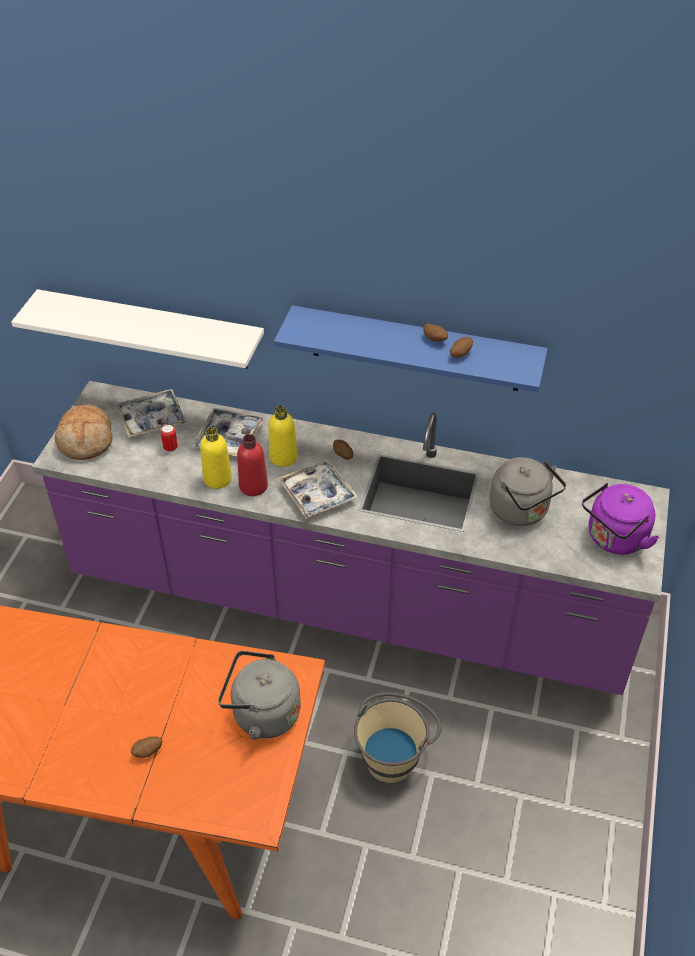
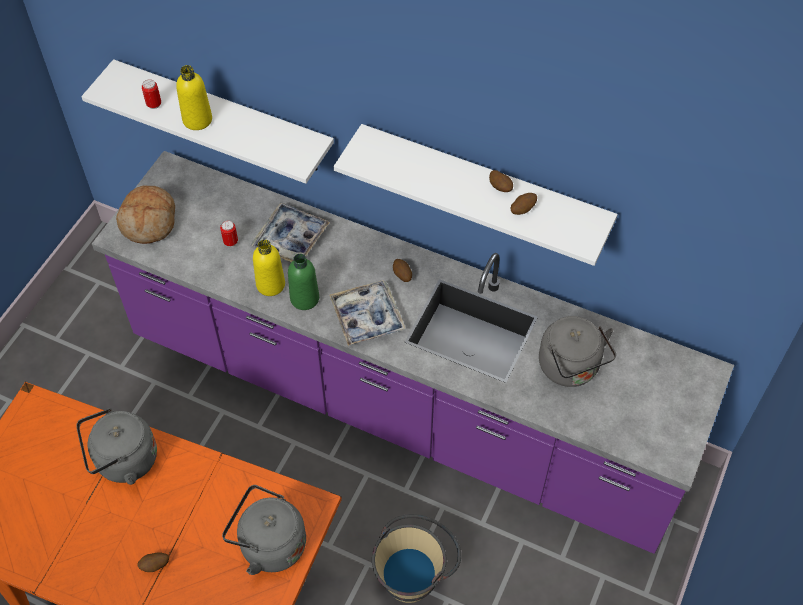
camera: 10 degrees right, 10 degrees up
tray [117,389,186,437] -> none
red bottle [237,434,268,496] -> green bottle [288,254,319,310]
yellow bottle [269,406,297,467] -> yellow bottle moved to [176,65,212,130]
blue shelf [274,305,548,392] -> white shelf [334,124,618,266]
purple kettle [582,483,659,554] -> none
none -> grey kettle [76,408,157,485]
none -> can [142,79,161,109]

